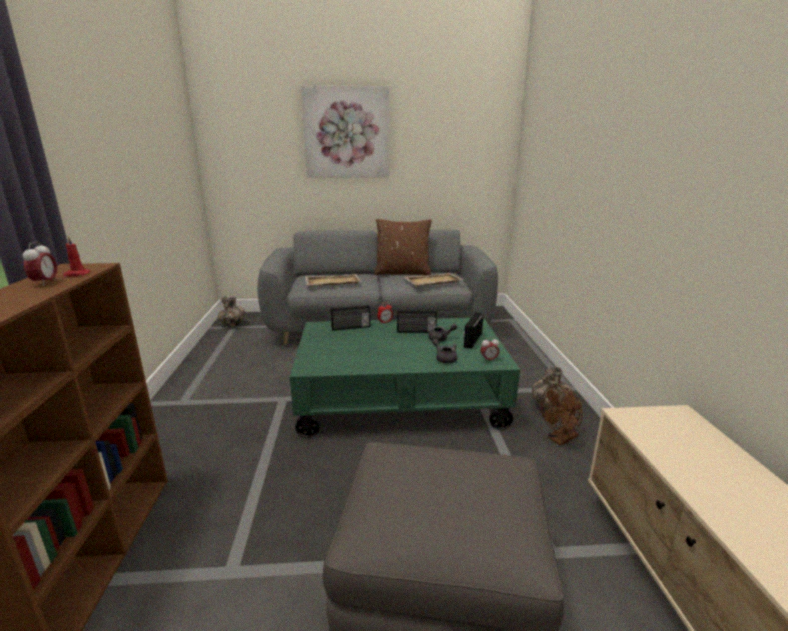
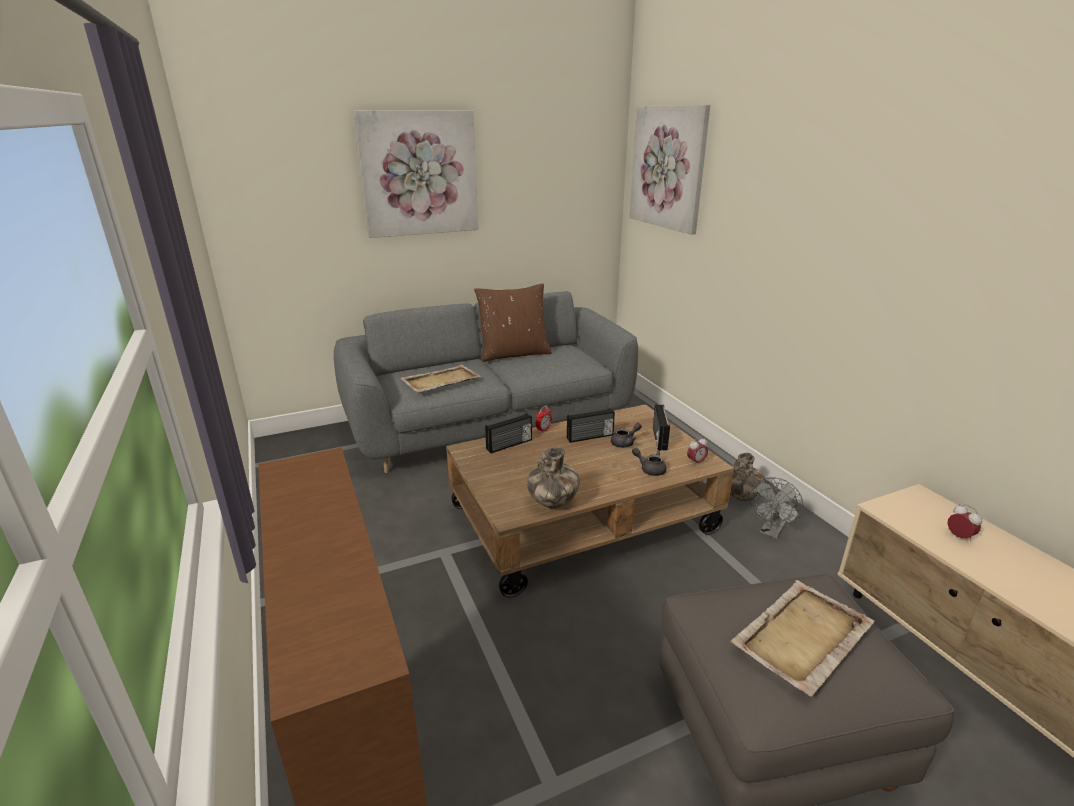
camera: 20 degrees left, 5 degrees up
alarm clock [22,242,57,286] -> alarm clock moved to [947,504,982,542]
red candle [63,236,91,276] -> none
vase [218,296,245,327] -> vase moved to [527,448,580,509]
green coffee table [290,317,520,438] -> brown coffee table [446,404,734,598]
beige tray [404,273,464,285] -> beige tray moved to [730,580,875,697]
brown fan [541,385,583,446] -> grey fan [750,477,804,539]
none -> picture [629,105,710,235]

